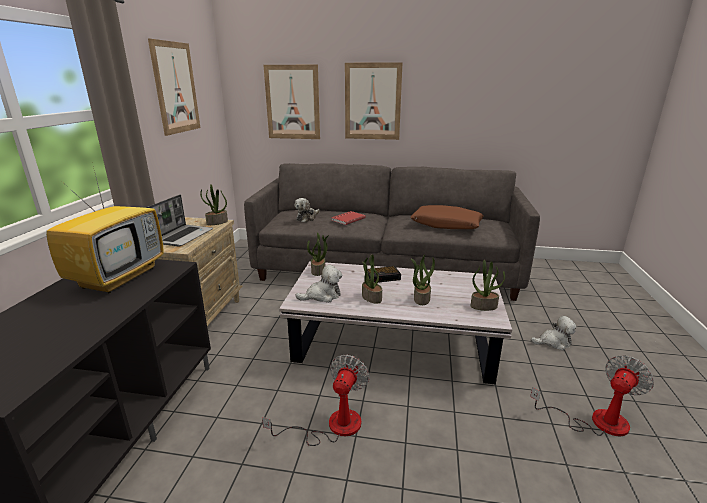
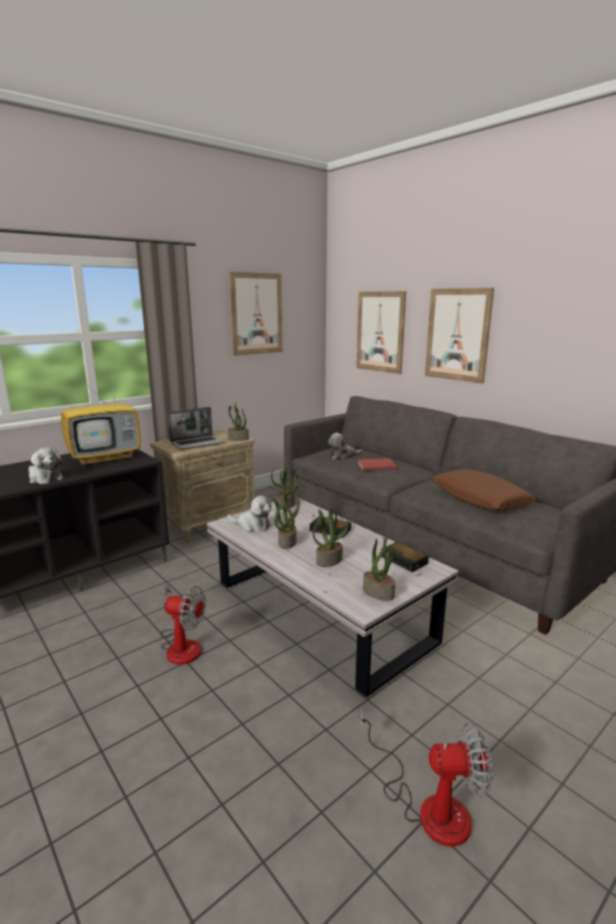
camera: 40 degrees right, 5 degrees down
fan [262,355,370,446] -> fan turned 45 degrees clockwise [160,582,206,665]
plush toy [531,316,576,350] -> plush toy moved to [29,447,64,484]
none -> alarm clock [381,542,429,572]

